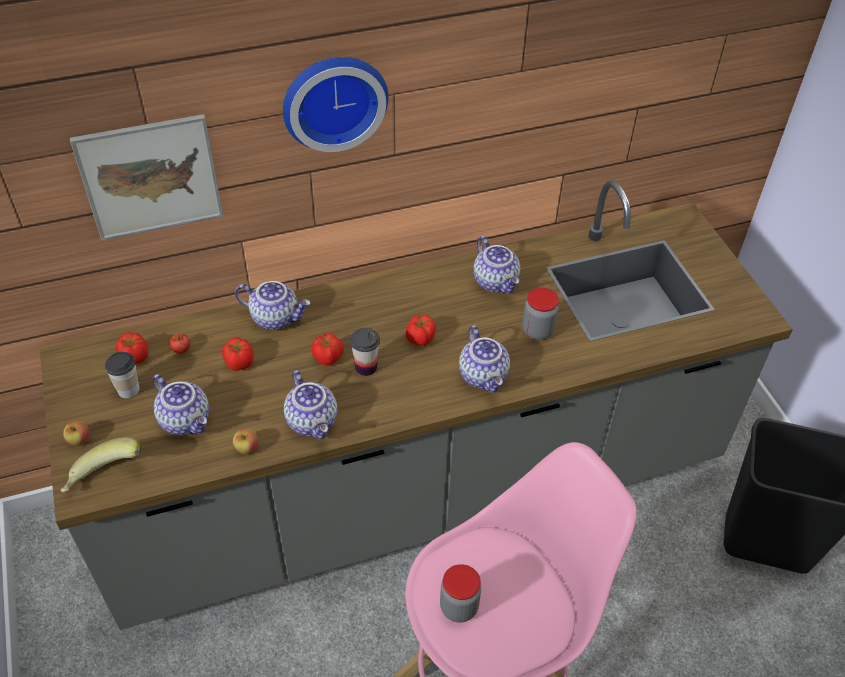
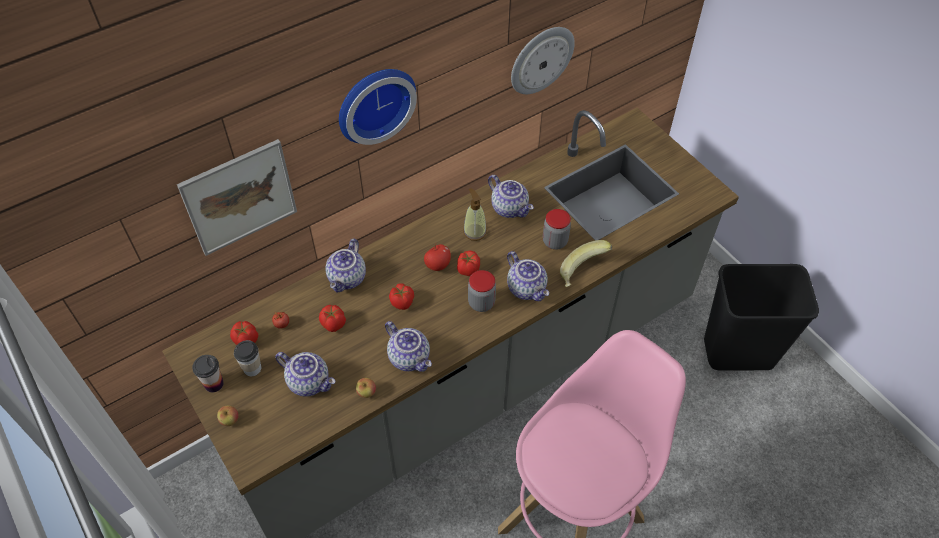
camera: 15 degrees left, 5 degrees up
banana [60,437,142,492] -> banana moved to [560,240,612,287]
teapot [235,281,311,330] -> teapot turned 105 degrees clockwise [325,239,366,293]
cup [350,328,380,376] -> cup moved to [192,355,224,392]
jar [440,564,481,623] -> jar moved to [468,270,496,312]
none -> apple [424,244,451,271]
none -> soap dispenser [463,188,487,241]
none -> wall clock [511,27,575,94]

